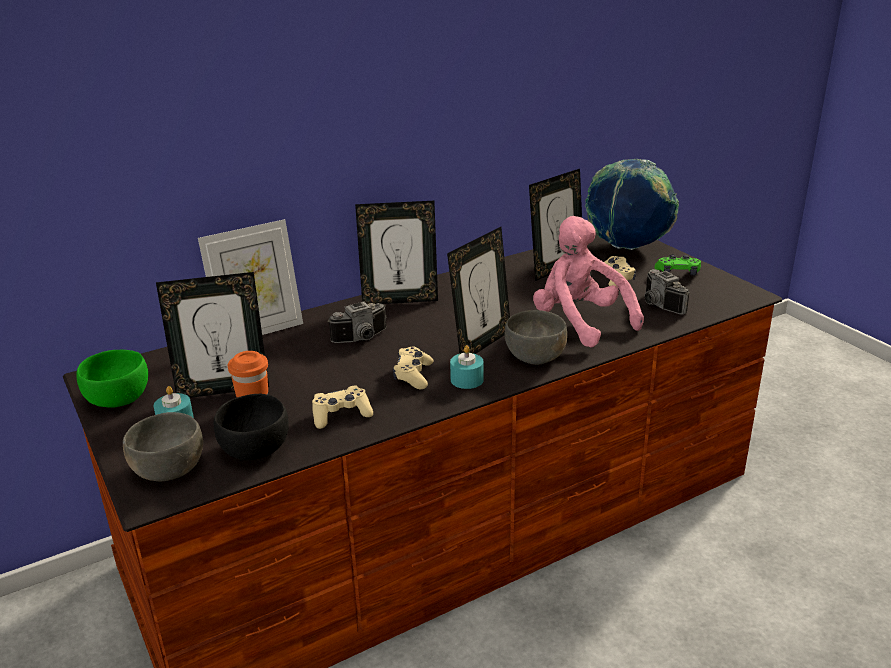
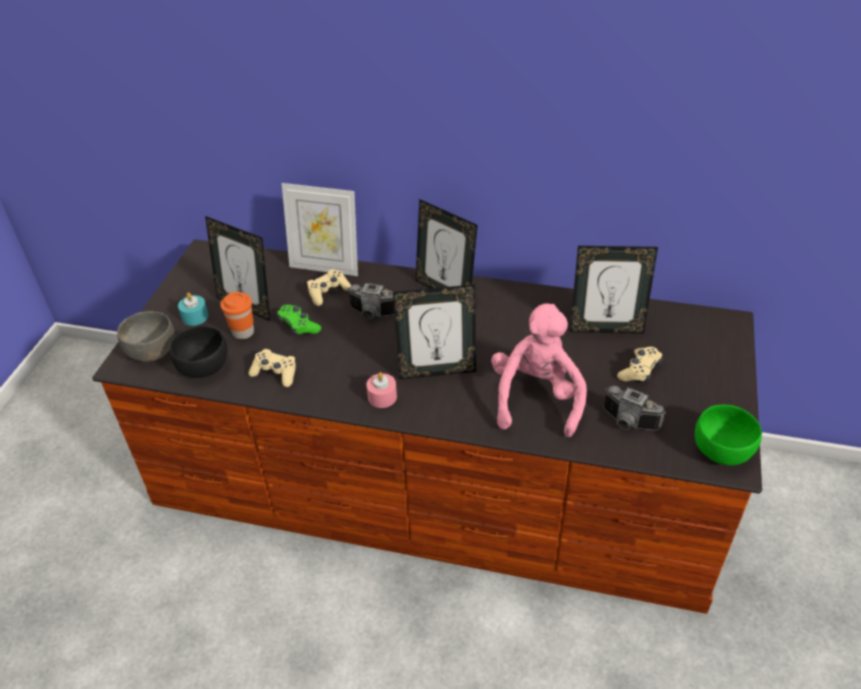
camera: 45 degrees right, 15 degrees up
green bowl [76,350,148,408] -> green bowl moved to [695,405,762,465]
beige game controller [393,346,434,389] -> beige game controller moved to [307,269,351,306]
turquoise candle [450,345,484,389] -> pink candle [366,372,397,408]
grey bowl [504,310,567,365] -> none
globe [585,159,679,250] -> none
camera [645,269,689,315] -> camera turned 75 degrees counterclockwise [603,386,665,431]
green game controller [655,255,701,276] -> green game controller moved to [277,305,321,336]

